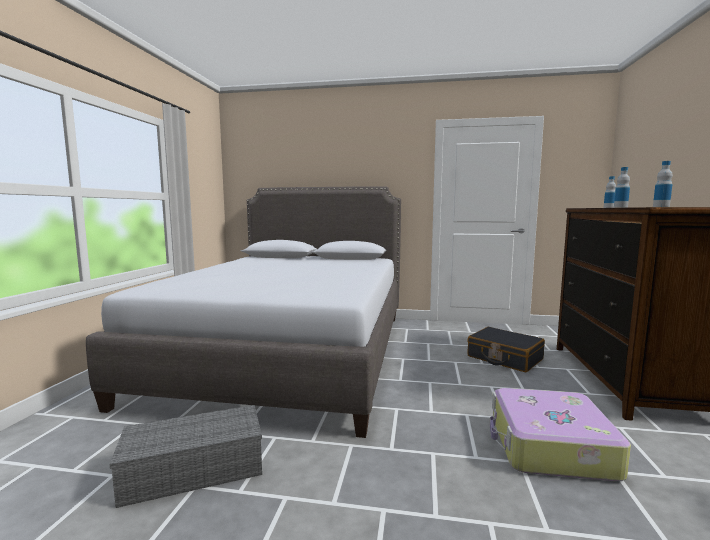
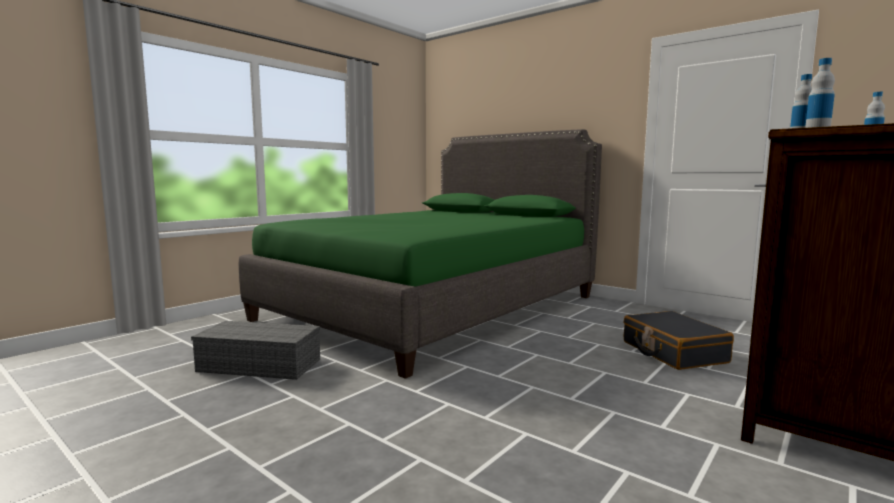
camera: 30 degrees right, 0 degrees up
grey bed [86,186,401,438] -> green bed [239,129,602,379]
suitcase [490,388,631,481] -> none

